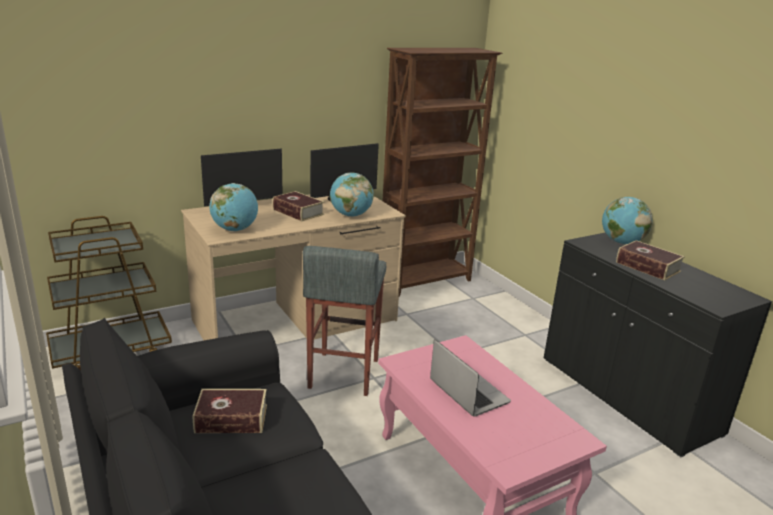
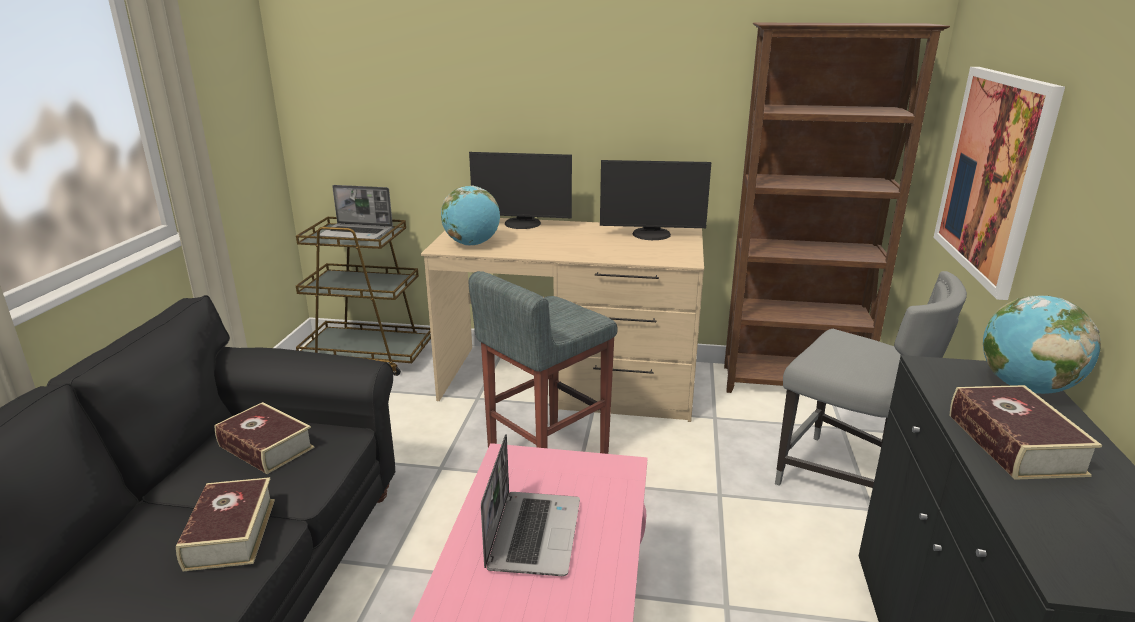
camera: 40 degrees right, 0 degrees up
book [273,191,324,221] -> book moved to [176,477,275,572]
globe [330,173,374,217] -> none
none -> laptop [320,185,393,239]
none -> grey chair [775,271,967,488]
none -> picture [933,67,1065,300]

